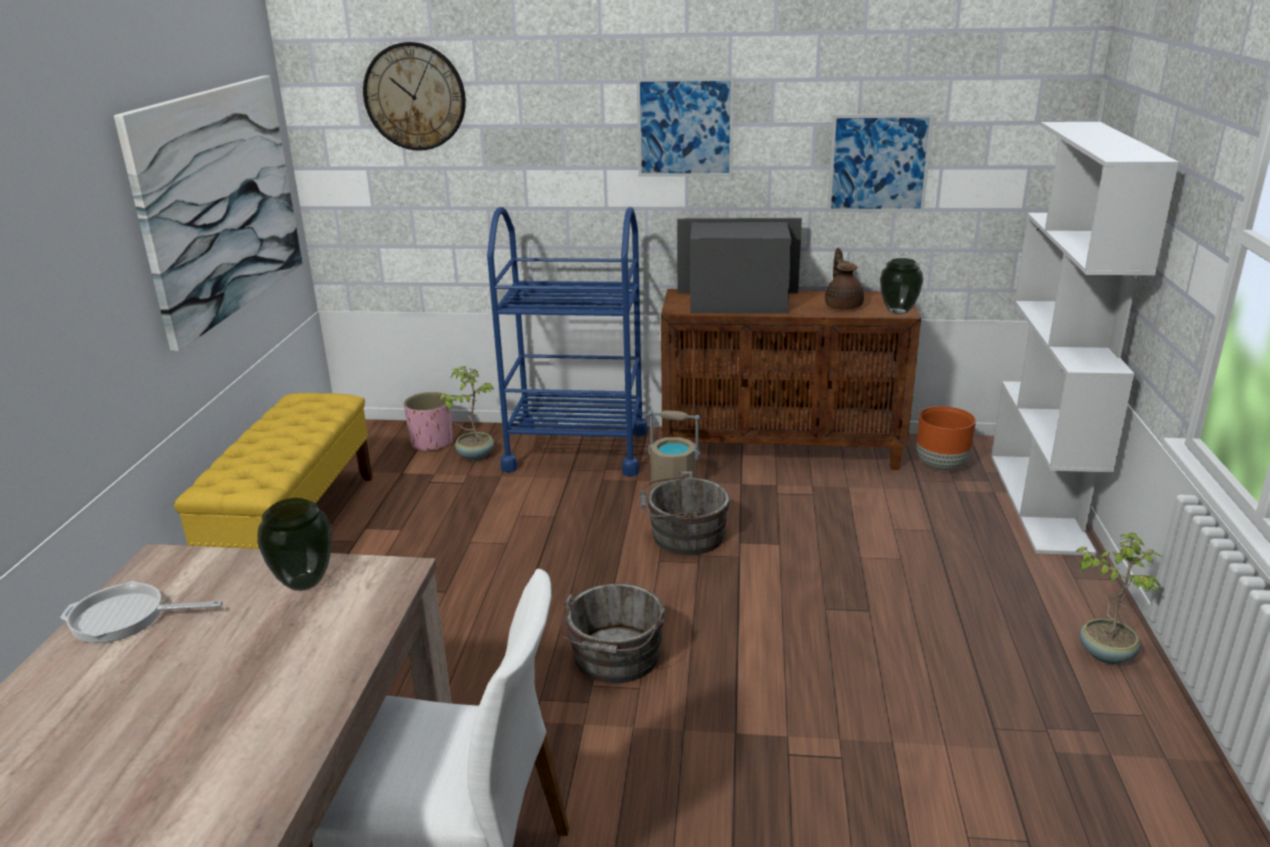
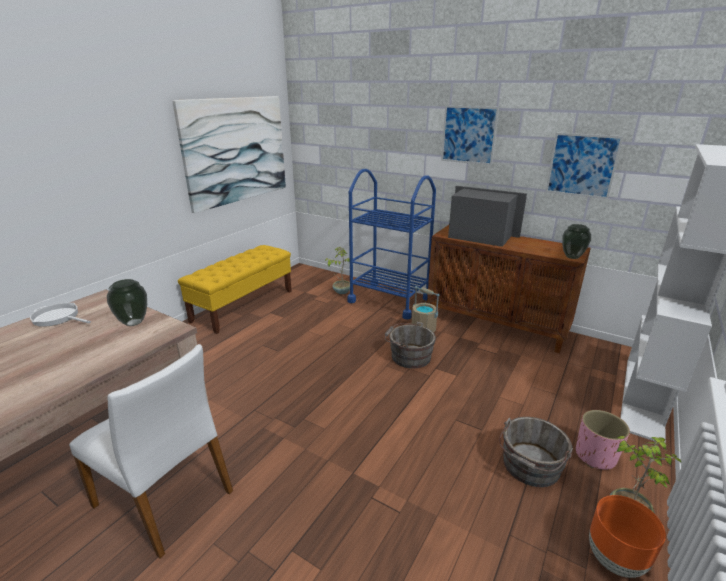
camera: 25 degrees right, 0 degrees up
wall clock [363,42,466,151] -> none
pink planter [404,392,453,452] -> pink planter moved to [576,410,630,470]
grey bucket [561,583,665,683] -> grey bucket moved to [499,417,573,487]
brown teapot [825,248,864,310] -> none
orange planter [917,406,976,471] -> orange planter moved to [589,495,666,578]

